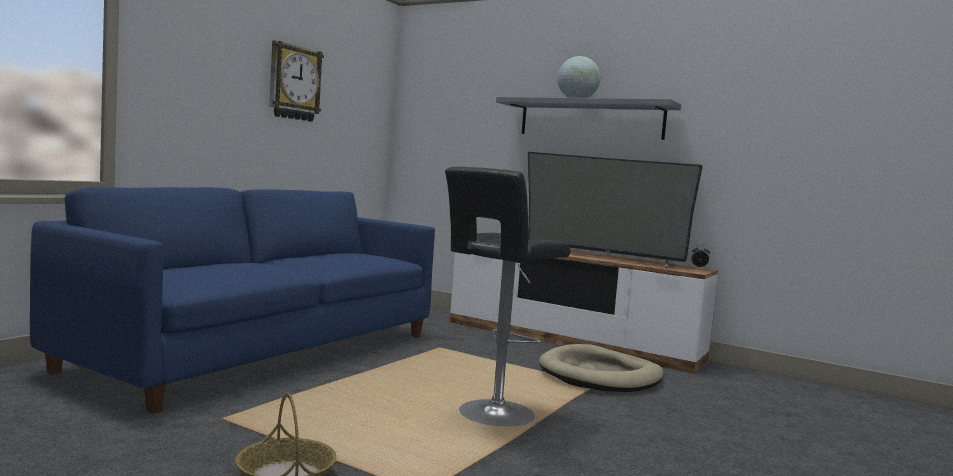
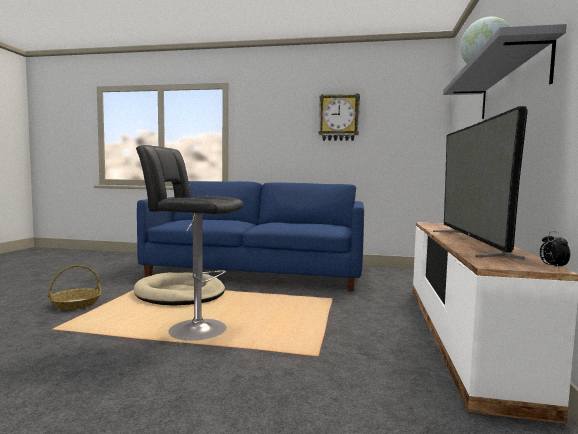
camera: 70 degrees right, 0 degrees up
beige dog bed [539,344,664,392] -> beige dog bed moved to [133,273,225,306]

